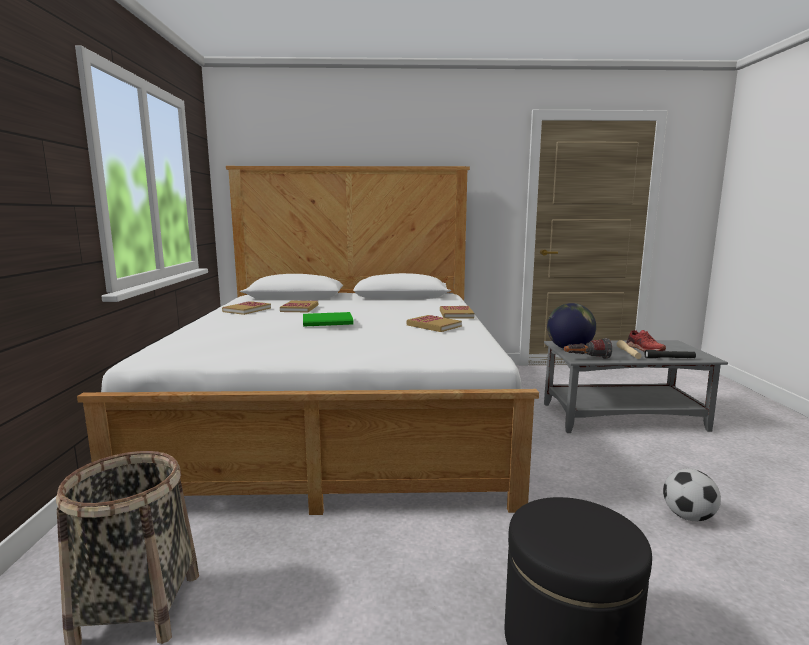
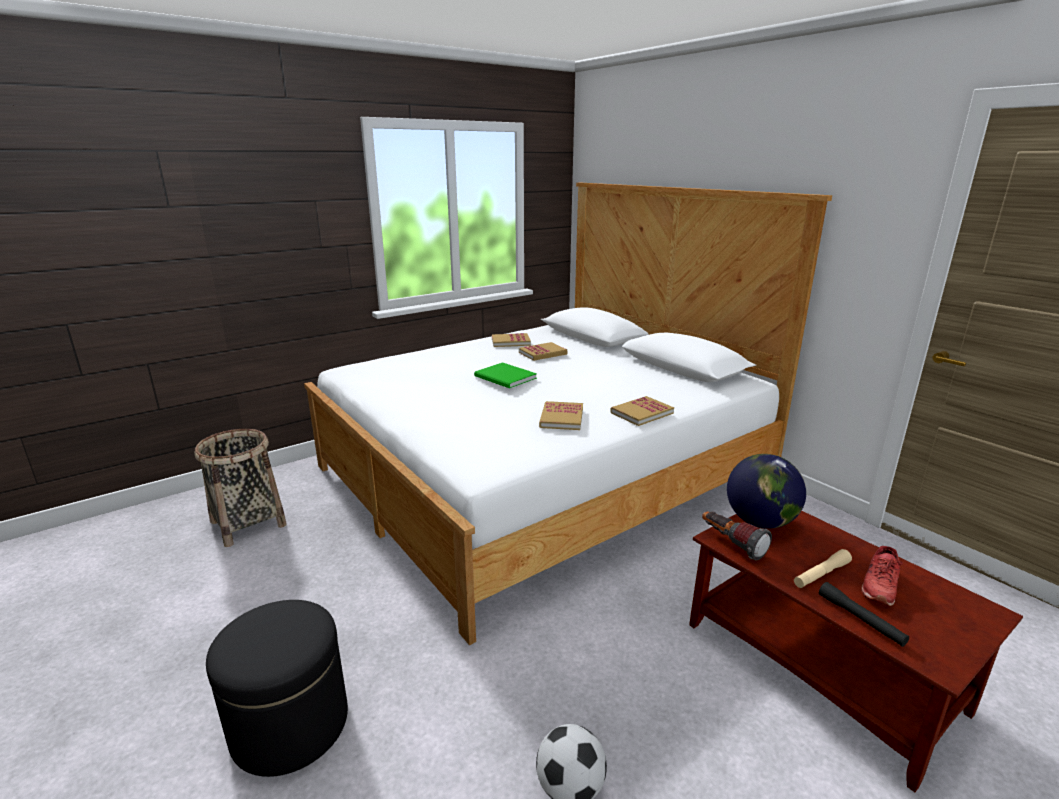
camera: 55 degrees right, 10 degrees up
grey coffee table [544,340,728,433] -> brown coffee table [689,511,1023,792]

